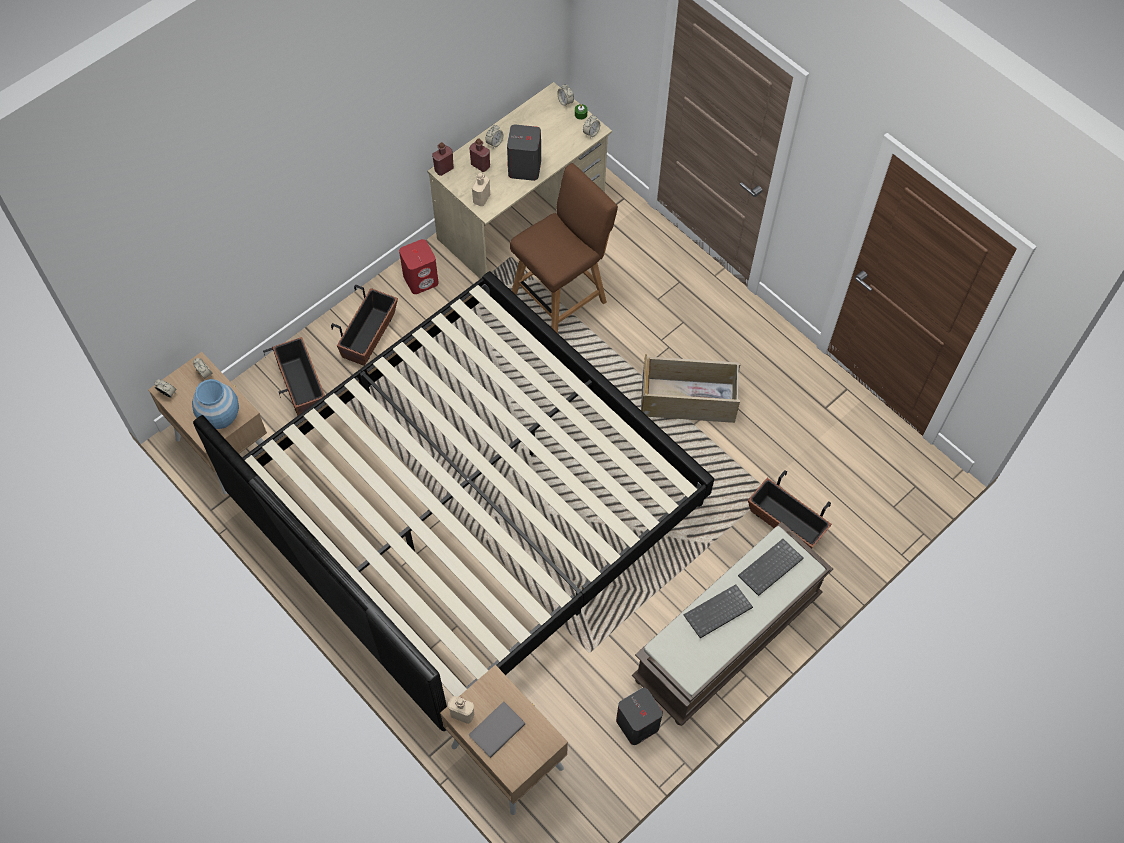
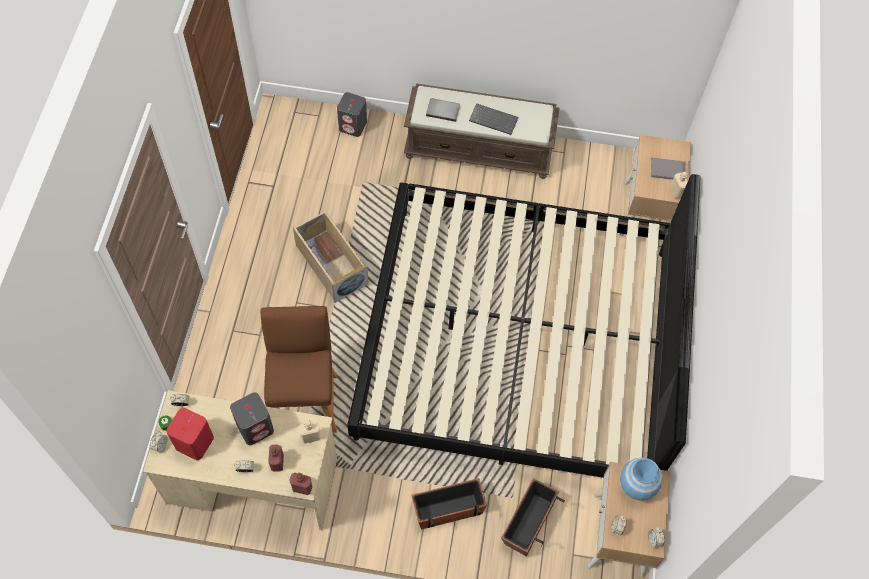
camera: 130 degrees left, 0 degrees up
red speaker [399,239,439,294] -> red speaker moved to [166,408,214,460]
brown chair [510,163,618,333] -> brown chair turned 75 degrees clockwise [261,306,337,433]
grey speaker [616,688,663,745] -> grey speaker moved to [337,92,367,137]
keyboard [738,539,804,596] -> grey book [426,98,460,122]
planter [748,470,832,549] -> none

